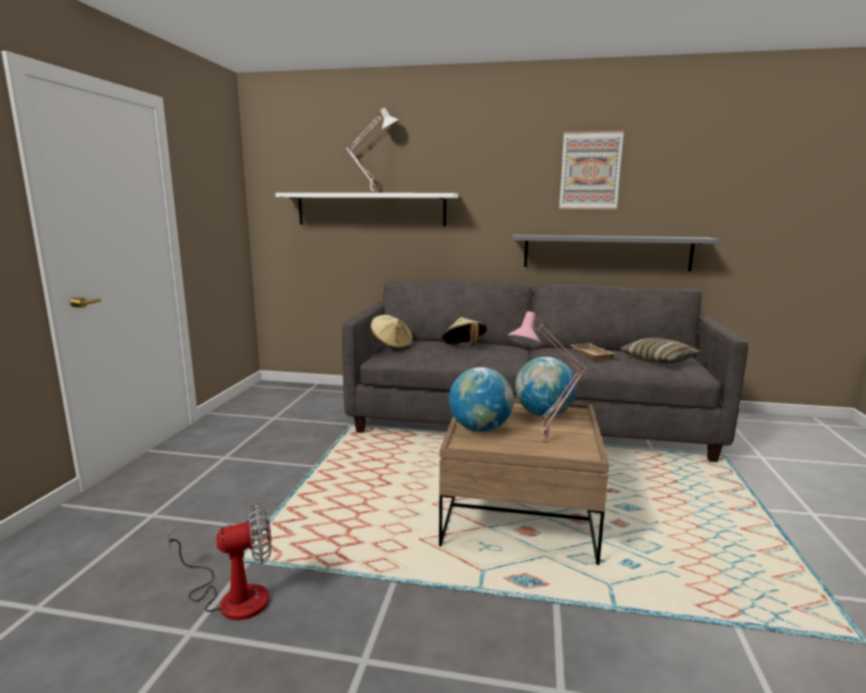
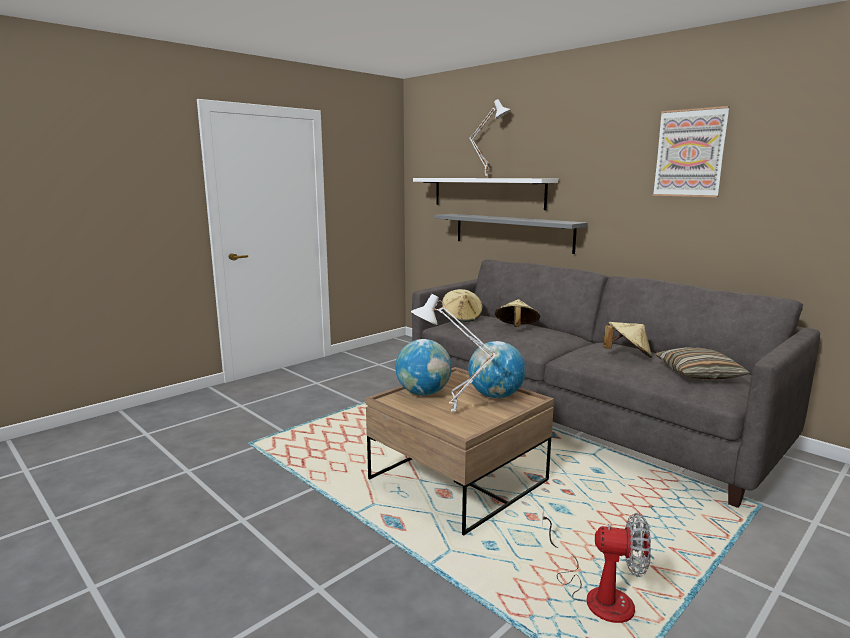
camera: 35 degrees right, 0 degrees up
fan [168,503,271,620] -> fan moved to [542,507,651,623]
pink table lamp [508,311,587,442] -> white table lamp [411,294,497,414]
grey shelf [512,235,719,271] -> grey shelf moved to [434,214,588,254]
beige tray [570,343,615,361] -> beige hat [603,322,652,358]

